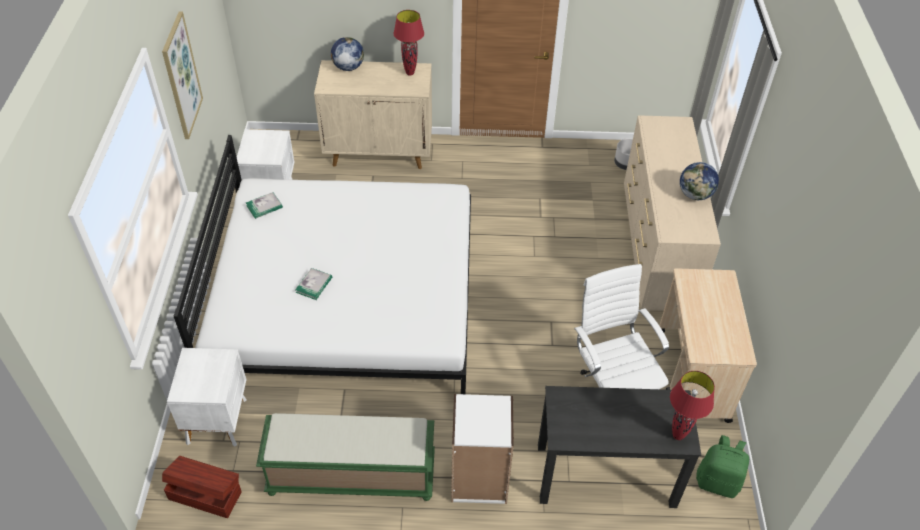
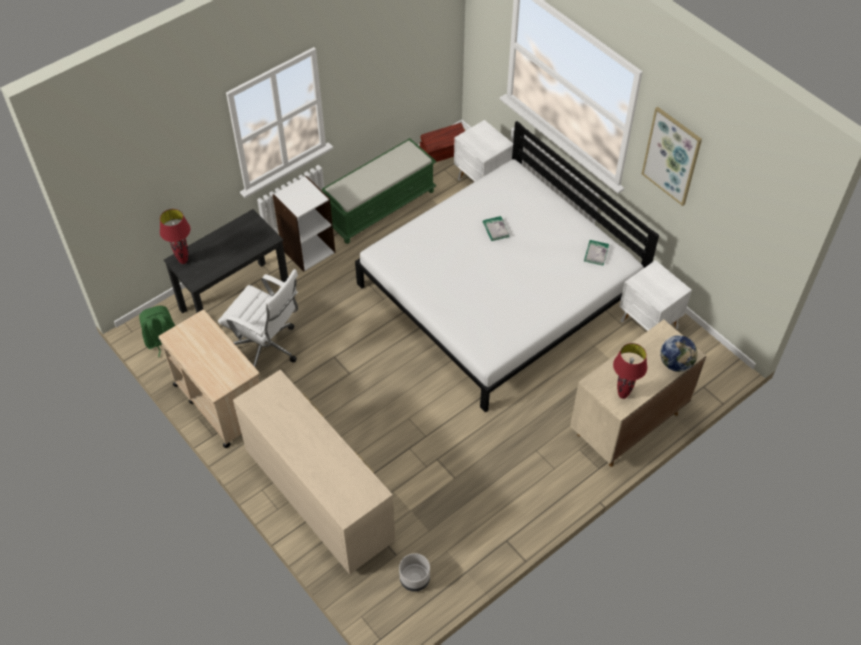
camera: 140 degrees right, 5 degrees up
globe [680,162,719,200] -> none

